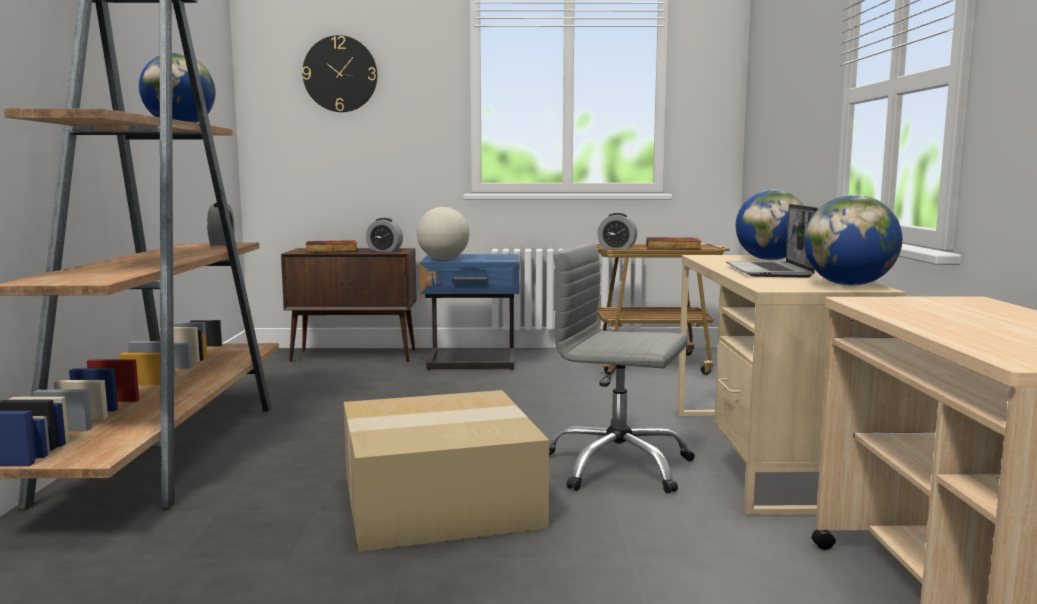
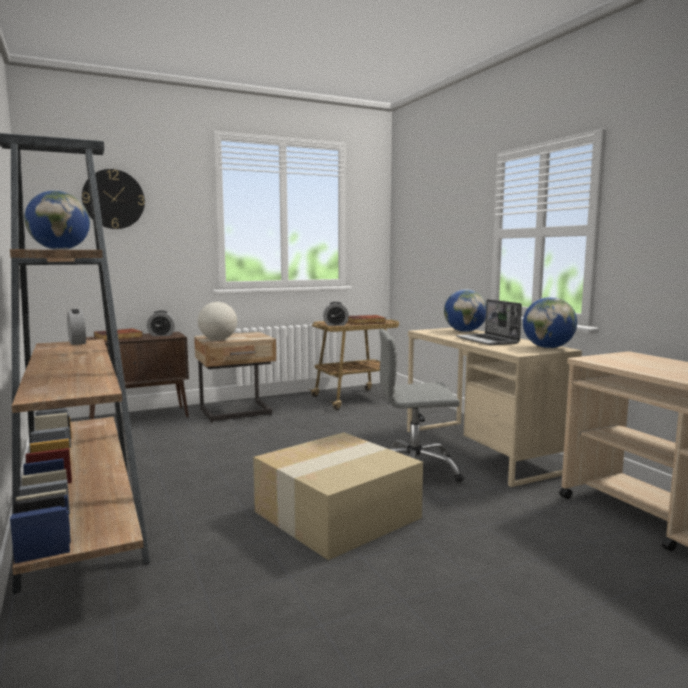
camera: 25 degrees left, 0 degrees up
blue nightstand [420,254,519,370] -> beige nightstand [194,332,276,422]

